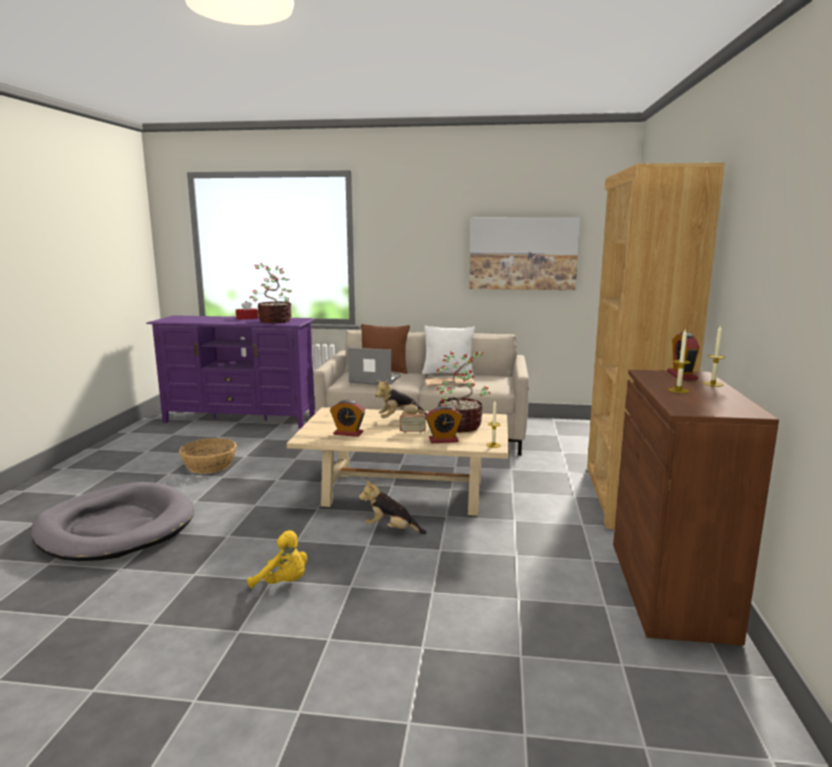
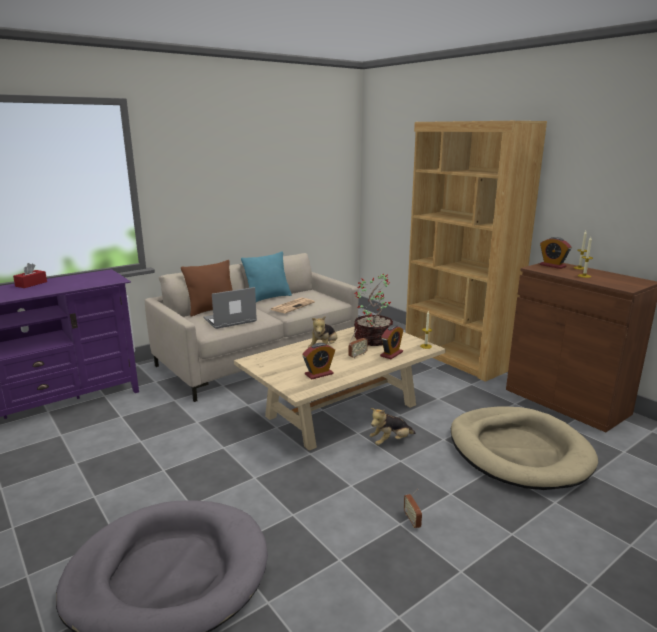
camera: 45 degrees left, 5 degrees up
basket [179,438,237,474] -> none
yellow plush toy [247,530,307,588] -> radio [404,489,422,528]
potted plant [250,263,292,323] -> none
white pillow [422,325,475,375] -> turquoise pillow [241,251,292,302]
picture [469,217,580,290] -> none
none -> beige dog bed [451,406,598,490]

